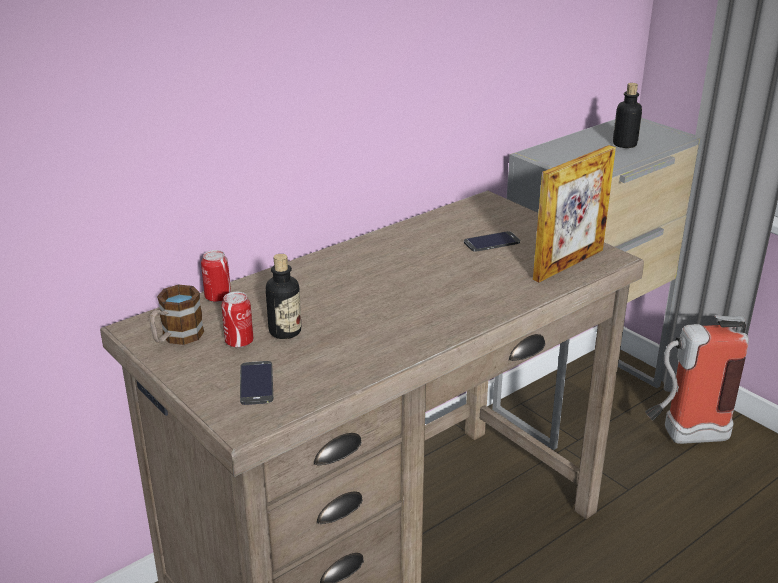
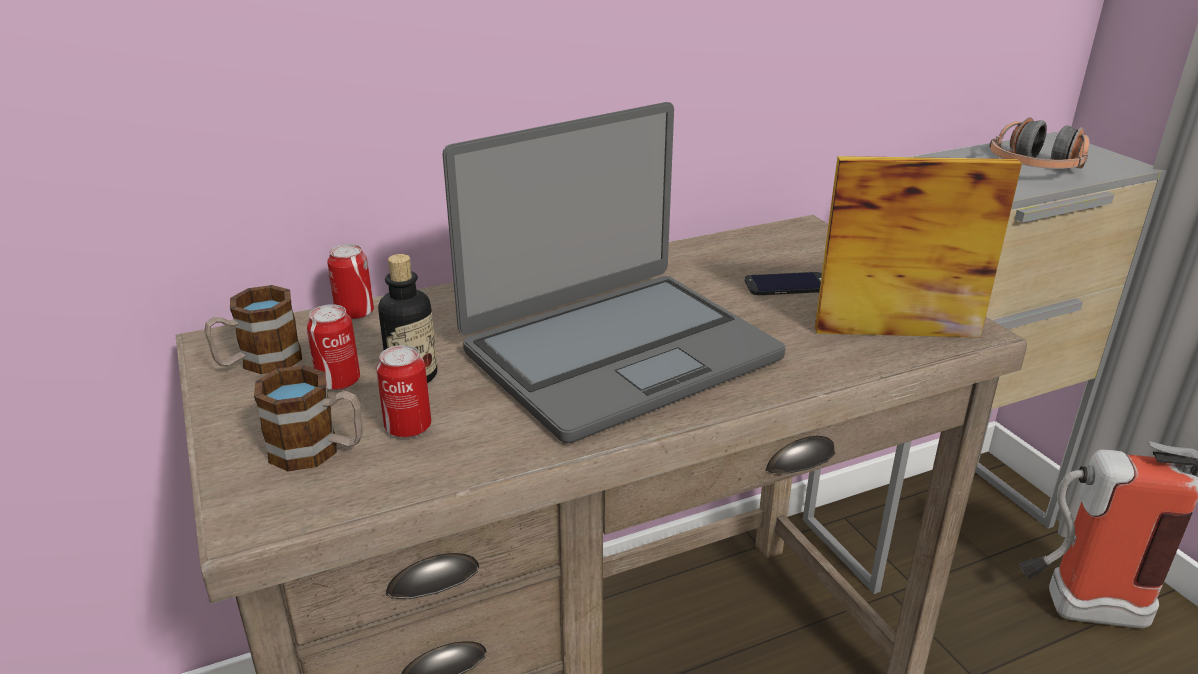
camera: 15 degrees right, 0 degrees up
phone [240,361,273,405] -> mug [254,365,363,472]
picture frame [533,145,616,282] -> picture frame turned 150 degrees counterclockwise [815,156,1022,337]
bottle [613,83,642,148] -> headphones [989,117,1089,169]
none -> can [376,345,431,438]
none -> laptop [442,102,786,443]

